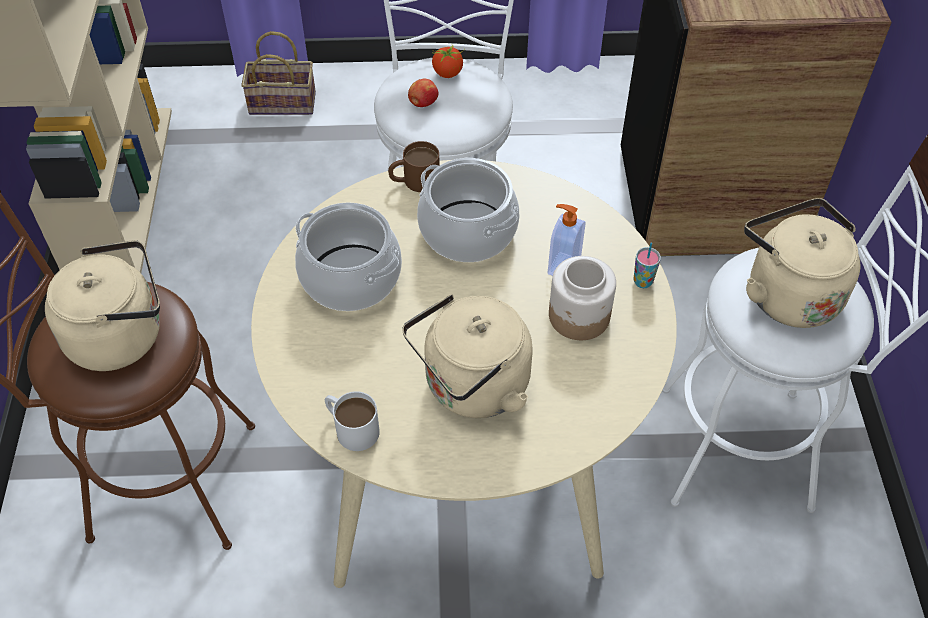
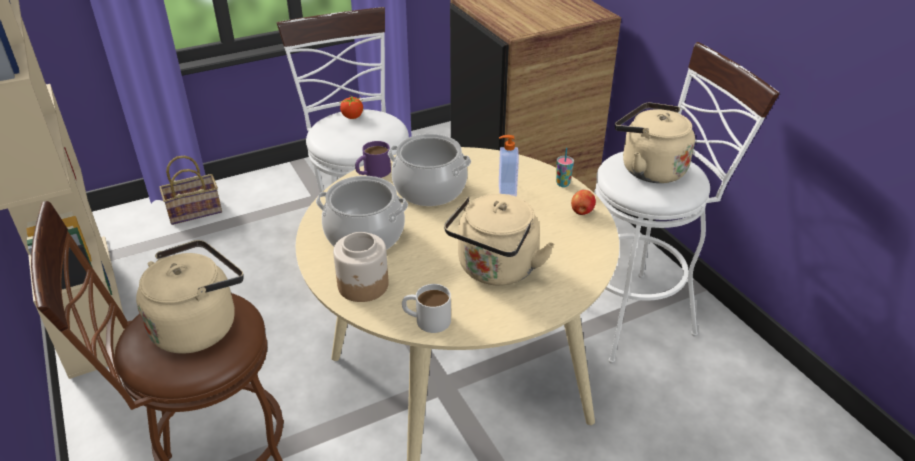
camera: 25 degrees left, 15 degrees down
brown mug [388,141,440,192] -> purple mug [355,141,391,178]
apple [408,79,438,107] -> apple moved to [571,190,596,215]
jar [549,256,616,340] -> jar moved to [333,232,389,302]

